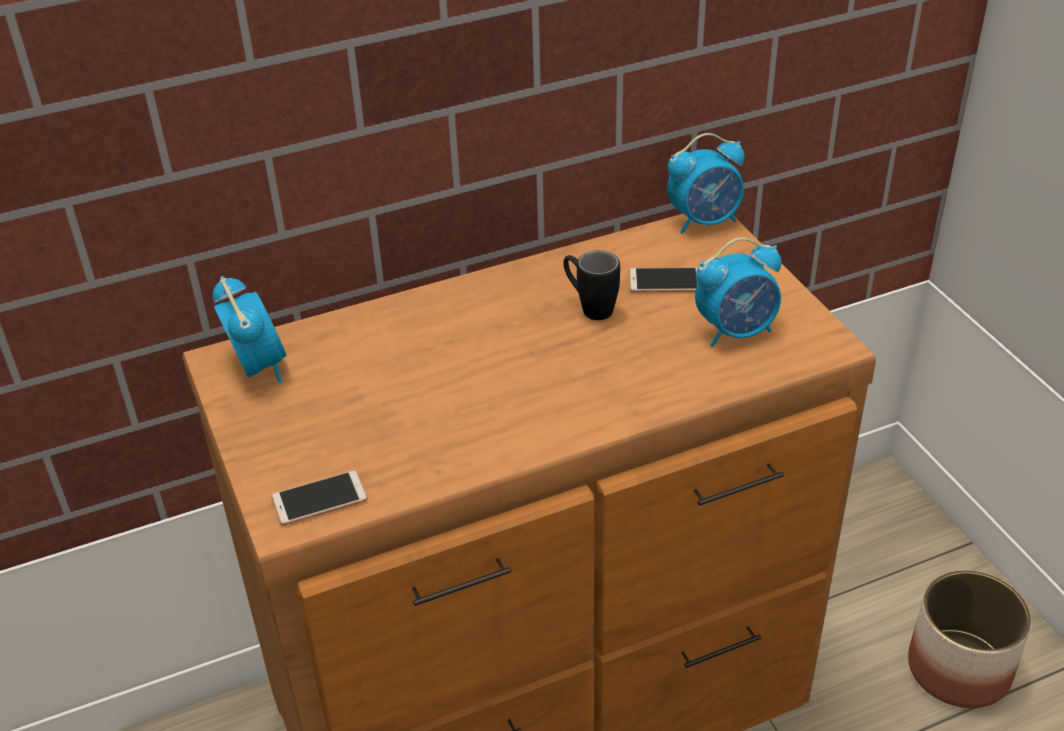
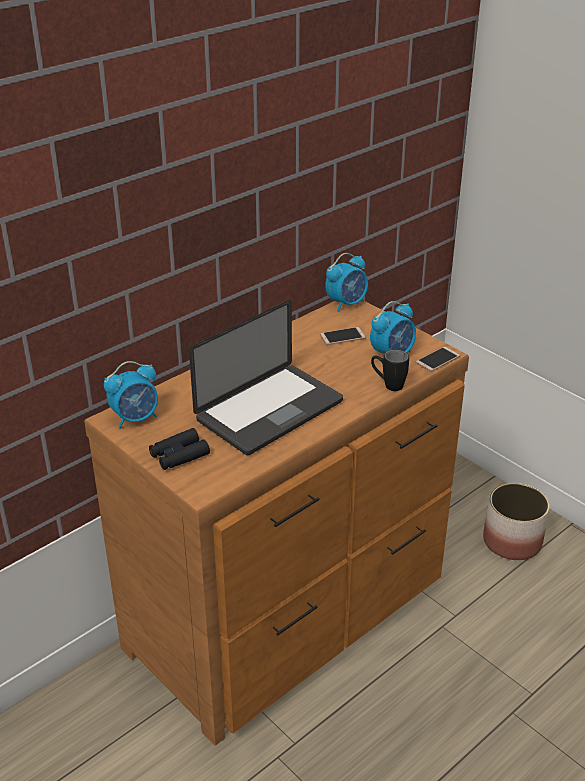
camera: 20 degrees left, 5 degrees down
alarm clock [213,276,287,383] -> alarm clock turned 105 degrees clockwise [104,361,158,429]
phone [271,470,368,526] -> phone moved to [415,346,460,372]
black mug [563,250,620,320] -> black mug moved to [371,349,409,391]
none -> black binoculars [149,428,210,470]
none -> laptop [189,300,343,455]

